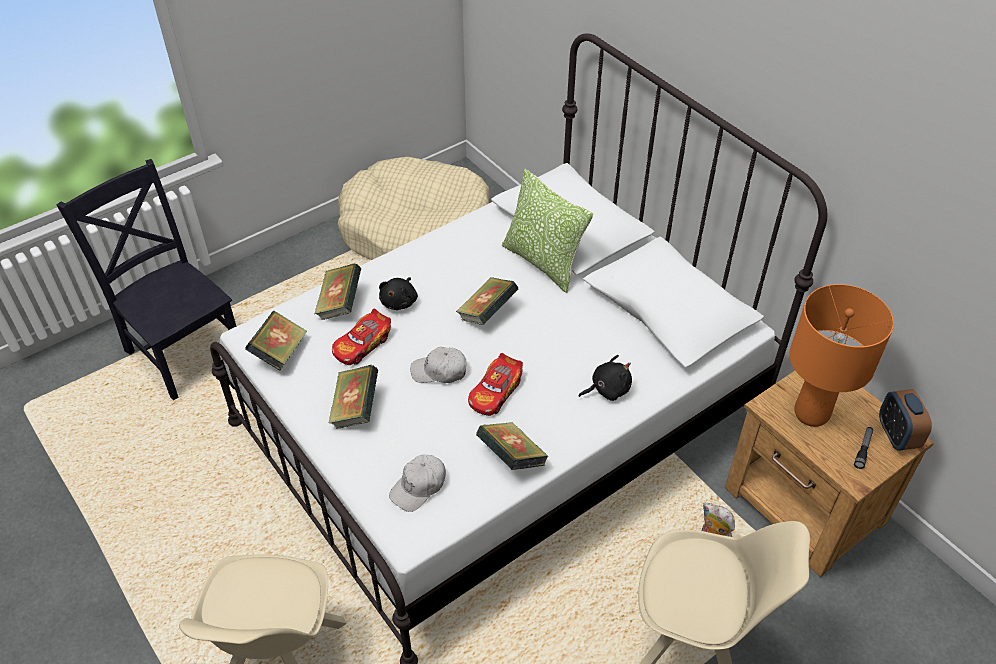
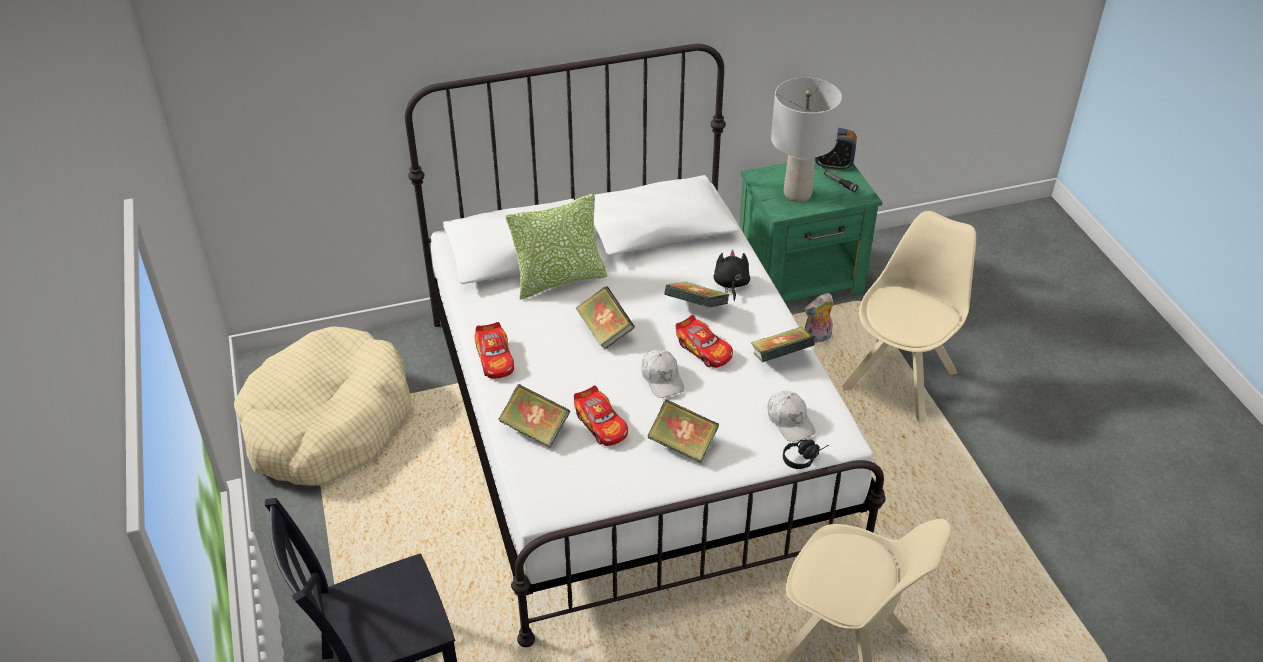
camera: 70 degrees left, 5 degrees down
book [245,311,307,371] -> book moved to [664,282,729,307]
black plush toy [379,277,418,310] -> none
white cap [410,347,467,383] -> white cap turned 45 degrees counterclockwise [641,349,685,398]
brown nightstand [725,371,934,577] -> green nightstand [739,162,883,302]
orange table lamp [789,284,894,427] -> grey table lamp [771,78,842,202]
none -> toy car [474,322,514,379]
none -> black headphones [783,440,829,469]

